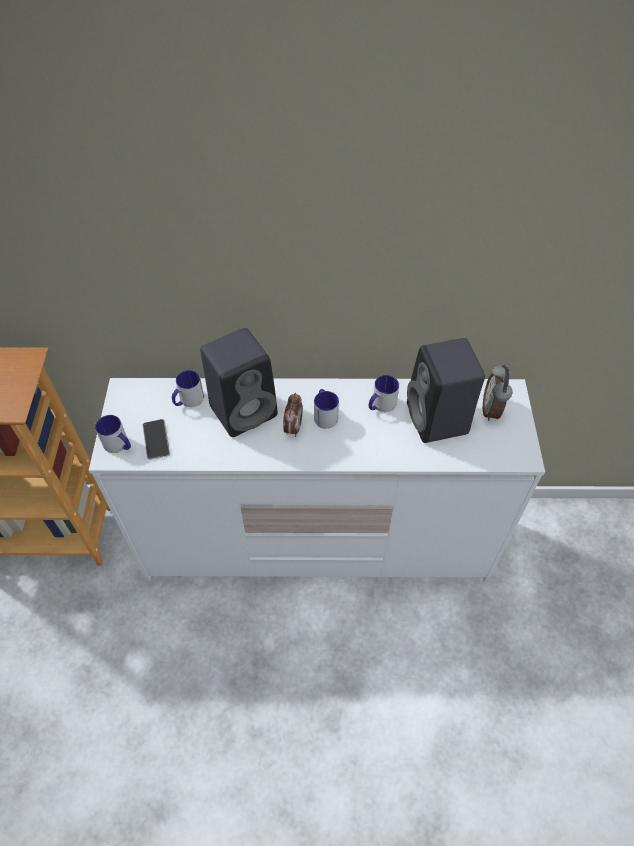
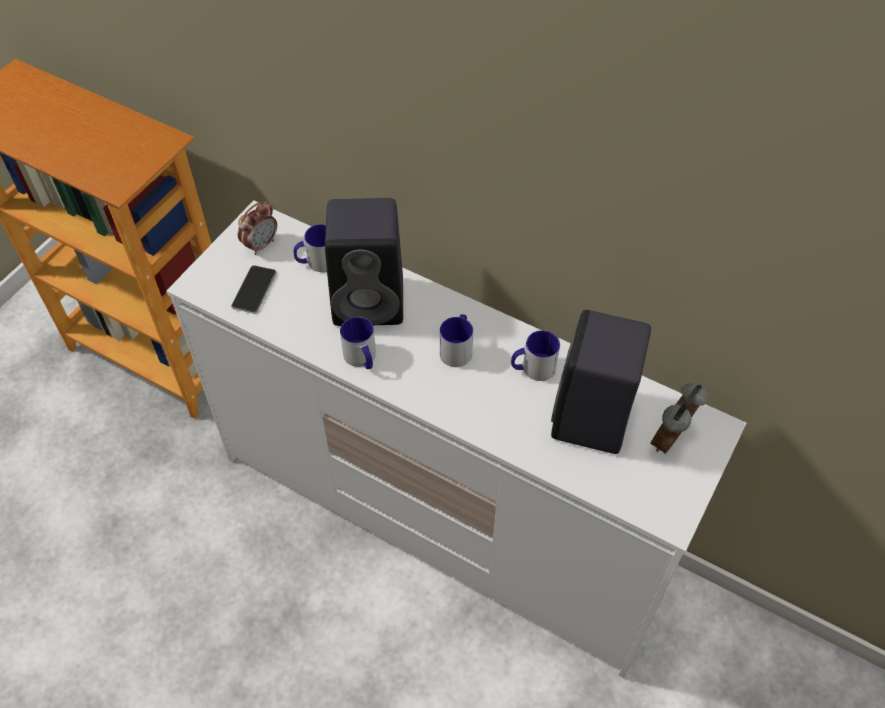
camera: 30 degrees right, 0 degrees up
mug [95,415,131,453] -> mug moved to [340,317,376,369]
alarm clock [283,393,303,437] -> alarm clock moved to [238,201,277,255]

